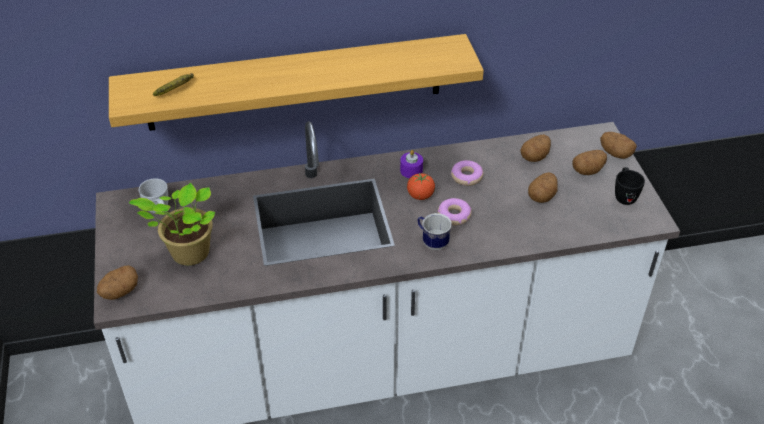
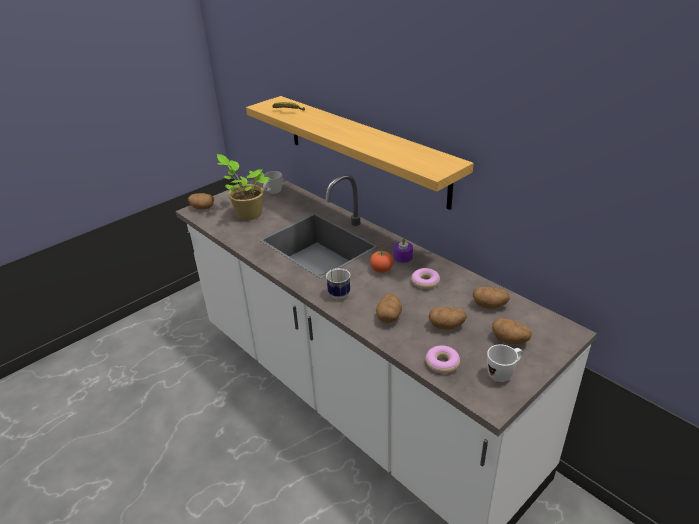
camera: 60 degrees right, 10 degrees down
donut [437,198,472,225] -> donut moved to [425,345,460,373]
potato [600,132,637,159] -> potato moved to [376,294,402,323]
black mug [615,167,645,205] -> white mug [487,344,523,382]

